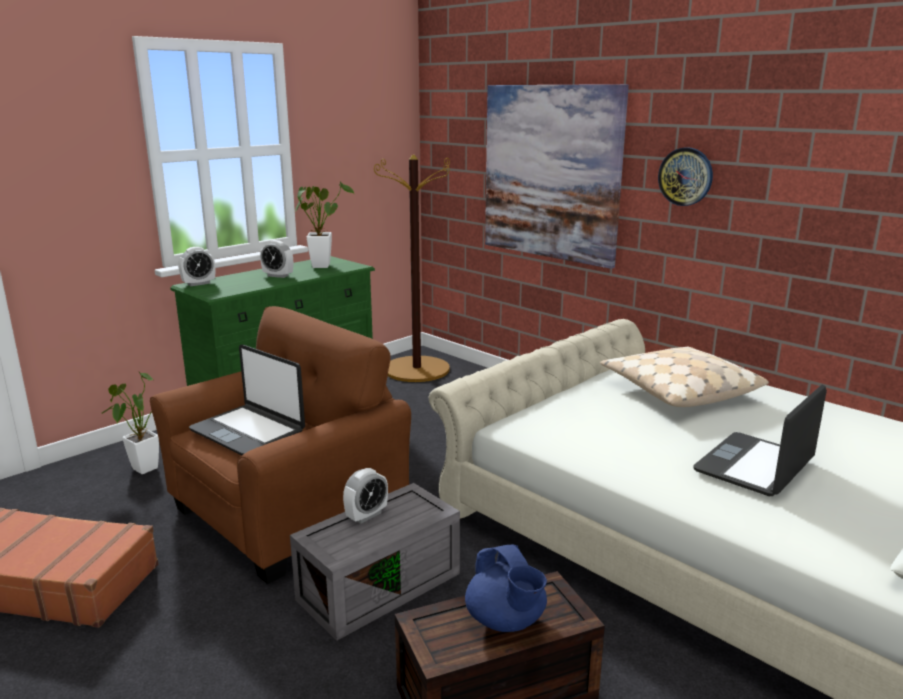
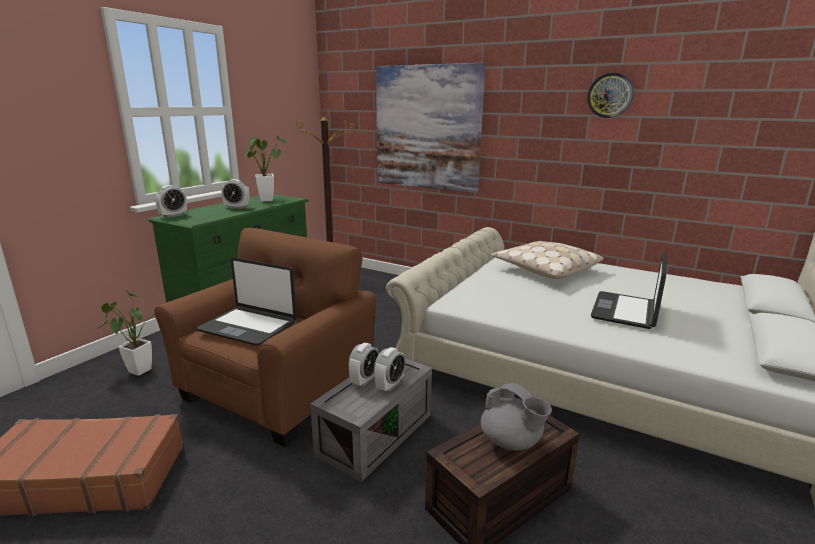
camera: 15 degrees left, 0 degrees up
blue teapot [465,544,547,632] -> grey teapot [481,383,552,451]
wall clock [658,147,713,206] -> wall clock moved to [587,73,634,118]
none -> alarm clock [374,347,405,393]

